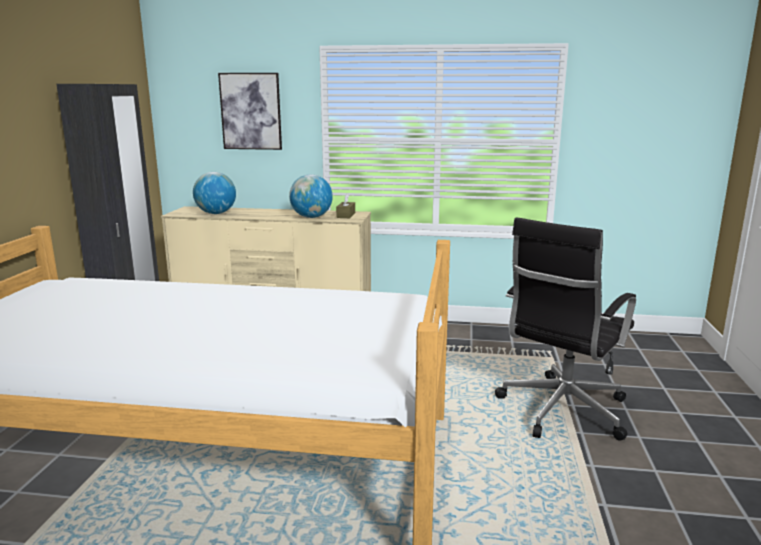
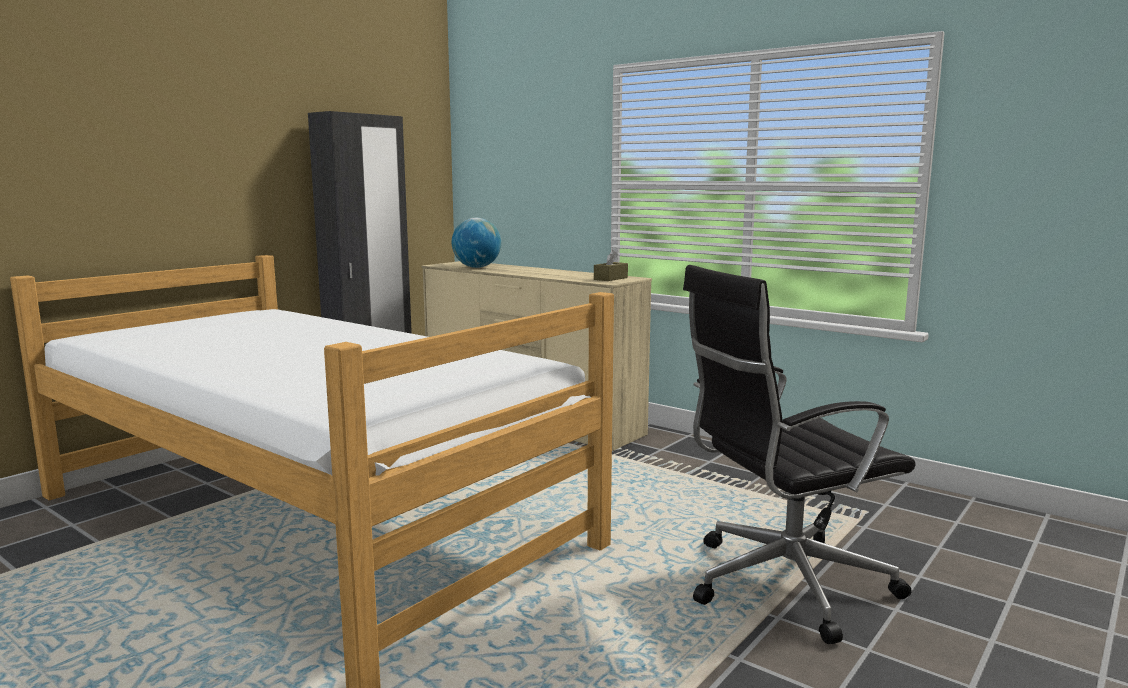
camera: 30 degrees right, 5 degrees down
picture [218,73,282,150] -> none
globe [289,174,333,218] -> none

